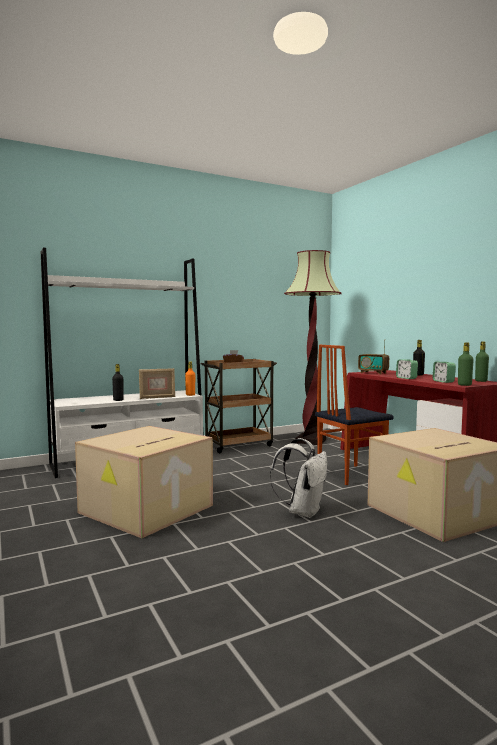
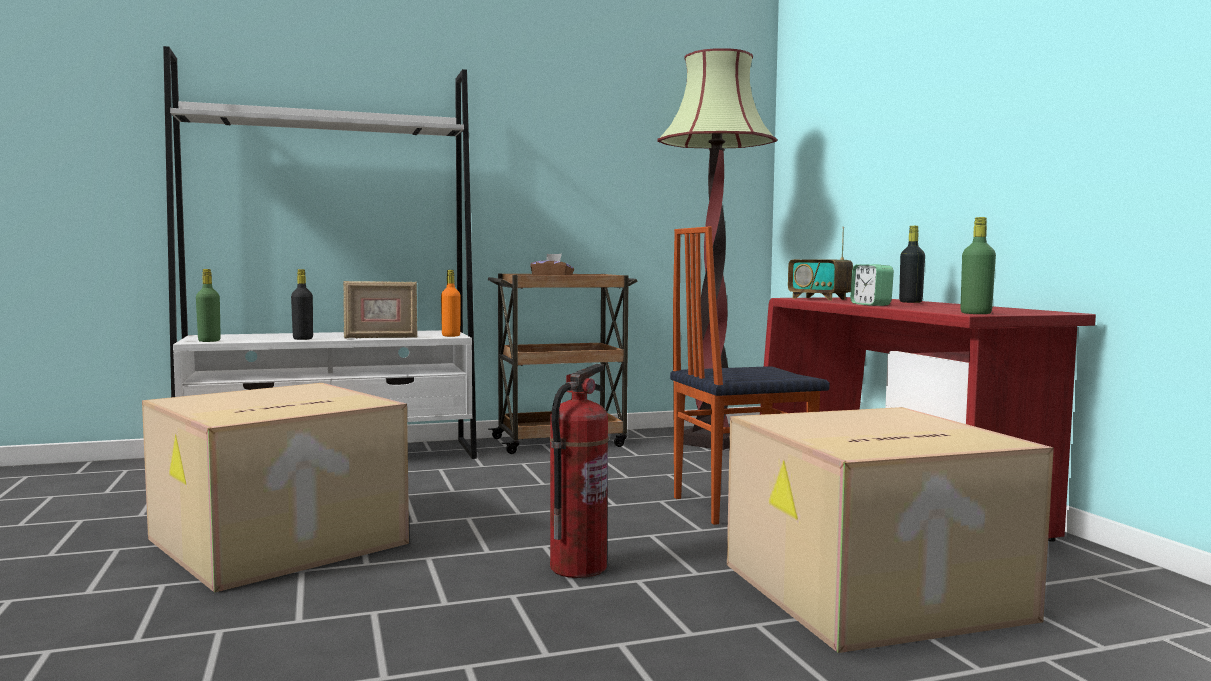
camera: 10 degrees right, 0 degrees up
white backpack [270,438,327,518] -> fire extinguisher [549,364,609,578]
alarm clock [433,362,456,383] -> none
green bottle [475,341,489,382] -> green bottle moved to [196,269,221,342]

